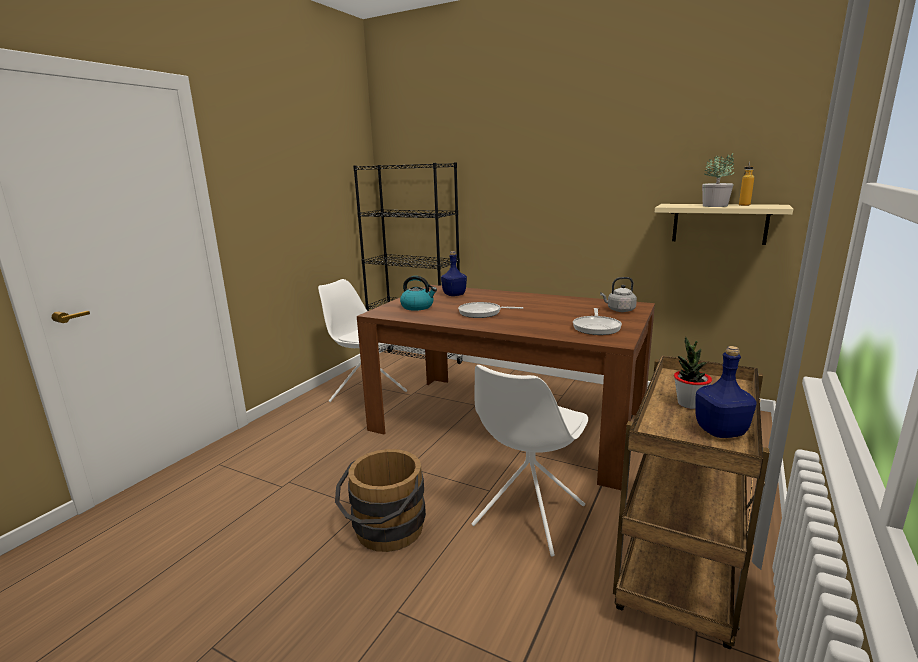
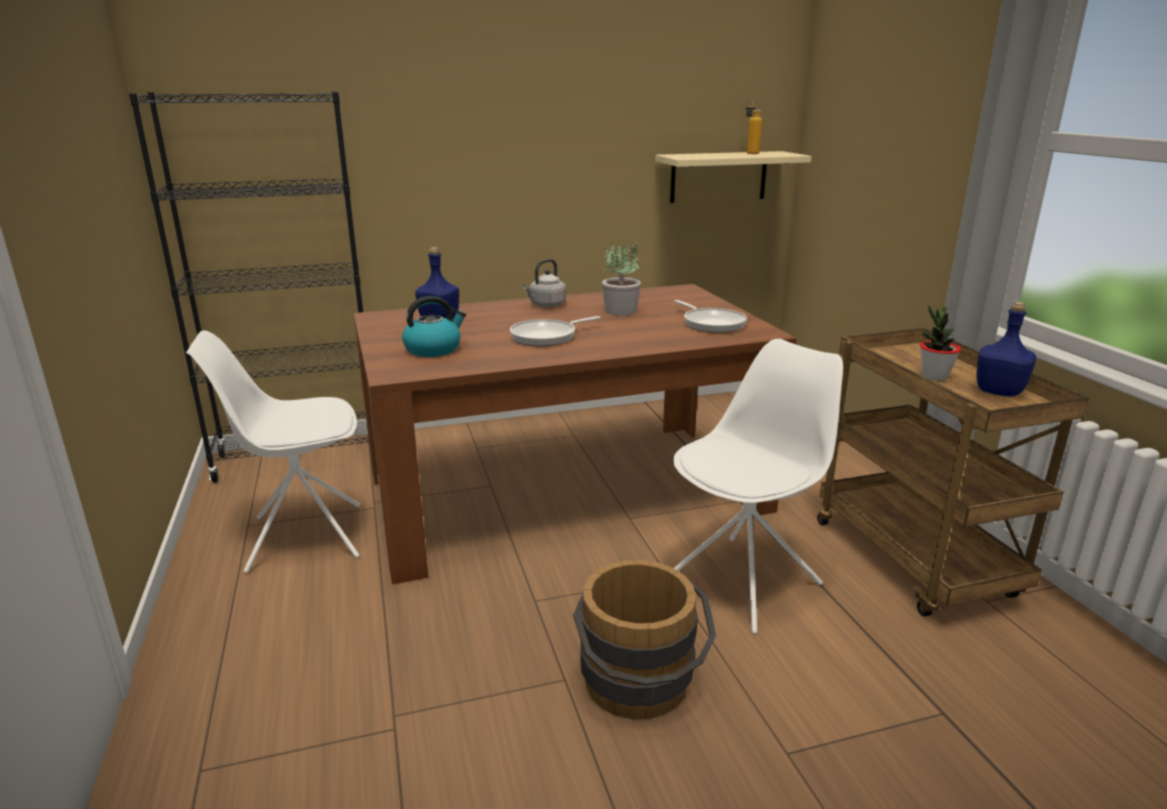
camera: 45 degrees left, 5 degrees up
white chair [471,365,588,557] -> white chair turned 120 degrees counterclockwise [673,339,843,634]
grey kettle [600,277,637,312] -> grey kettle moved to [523,259,566,307]
potted plant [702,153,734,207] -> potted plant moved to [602,241,641,316]

